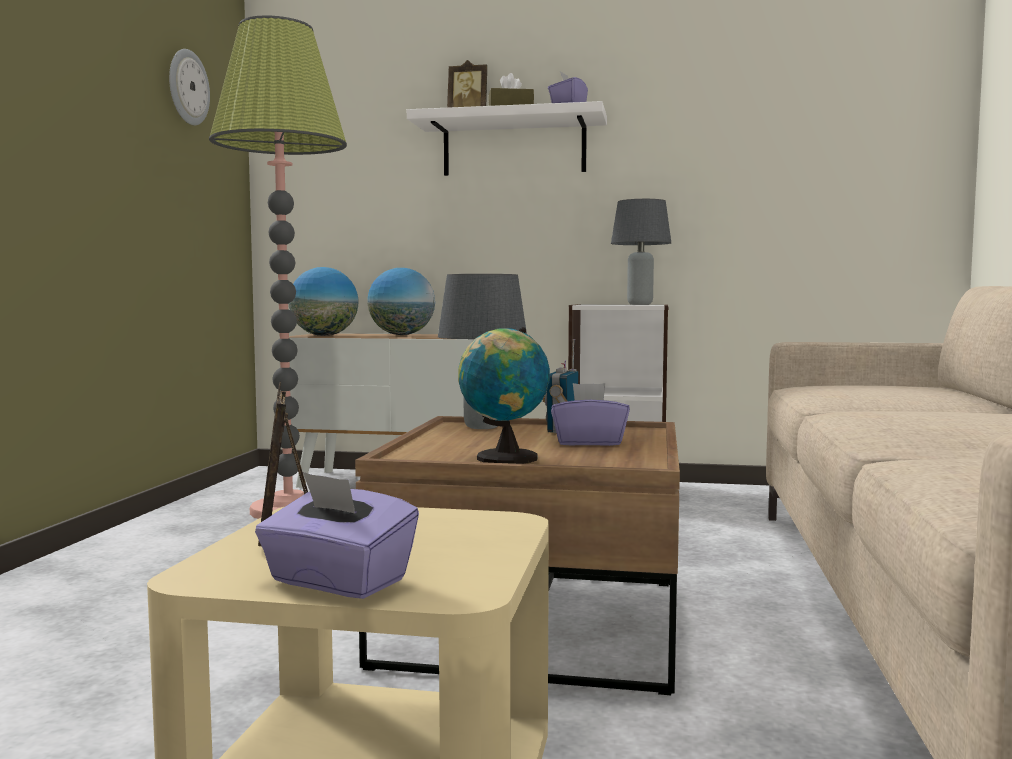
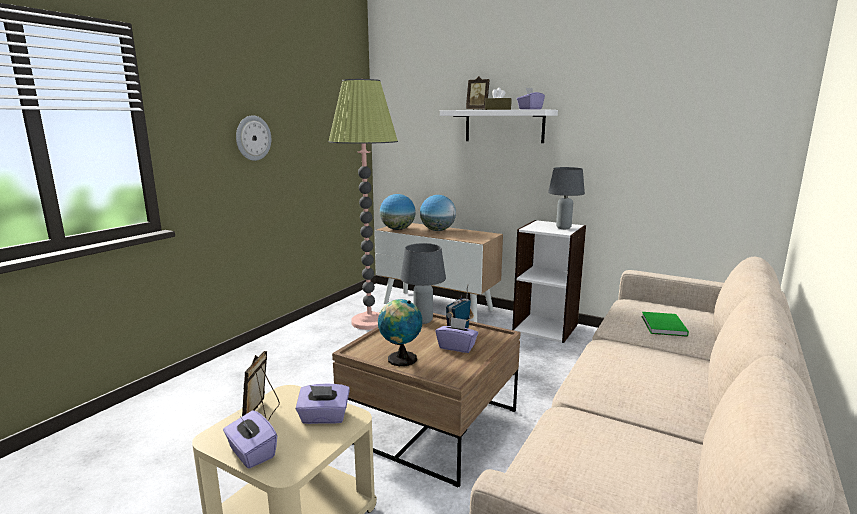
camera: 20 degrees right, 10 degrees up
wall clock [169,49,210,125] -> wall clock moved to [236,115,271,161]
none -> purple tissue box [296,383,350,424]
none -> green book [641,312,689,337]

